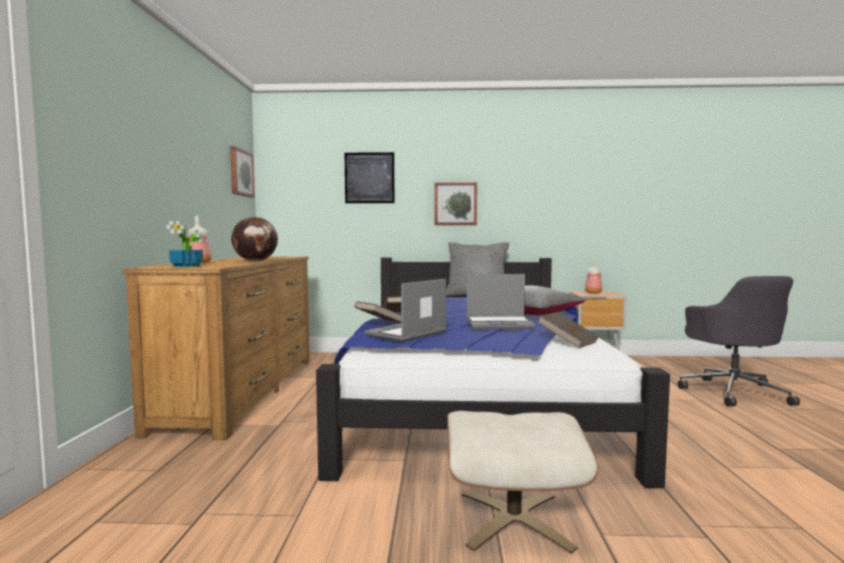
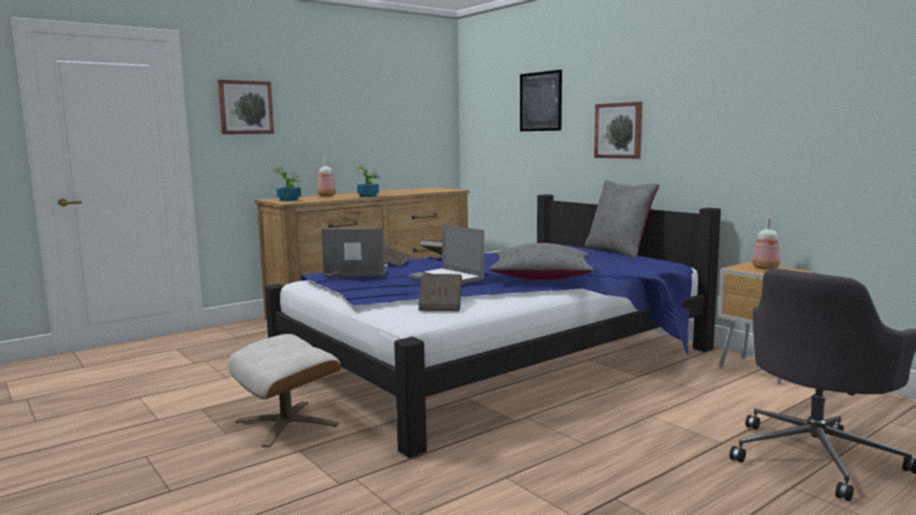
camera: 50 degrees right, 5 degrees up
picture [230,146,255,198] -> picture moved to [218,80,274,134]
globe [231,217,278,261] -> potted plant [354,164,380,197]

